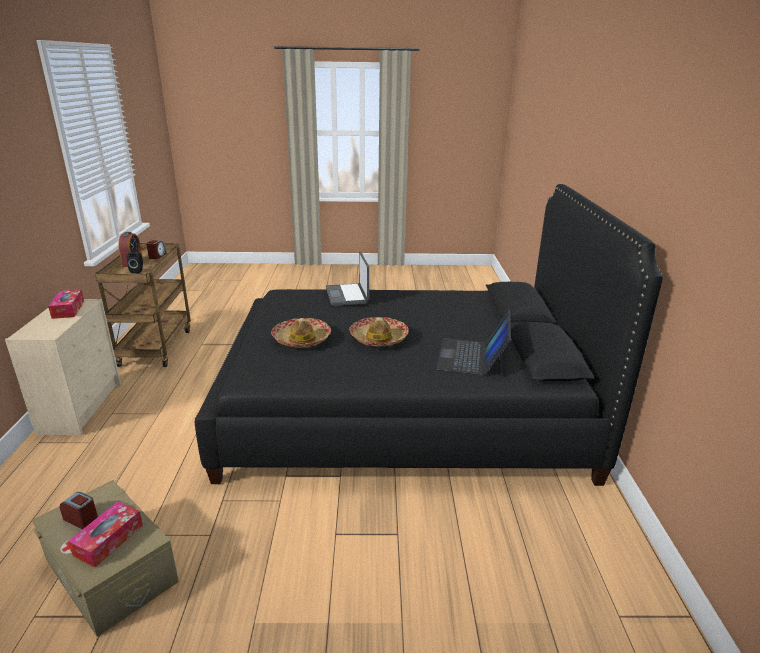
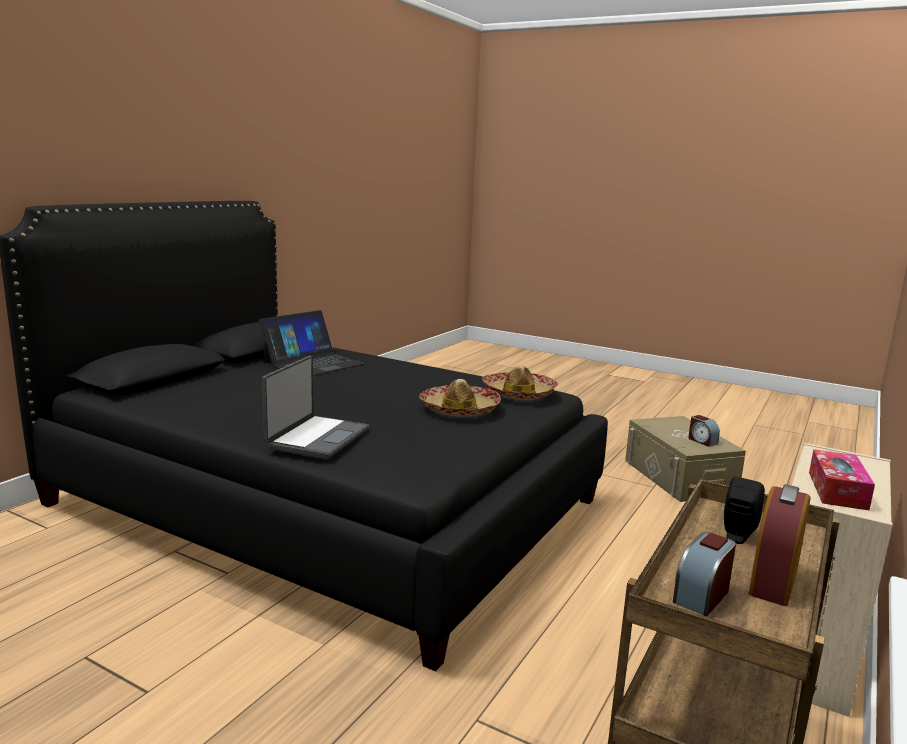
camera: 150 degrees left, 10 degrees down
tissue box [68,502,143,567] -> none
hat [349,317,409,347] -> hat moved to [482,365,558,400]

